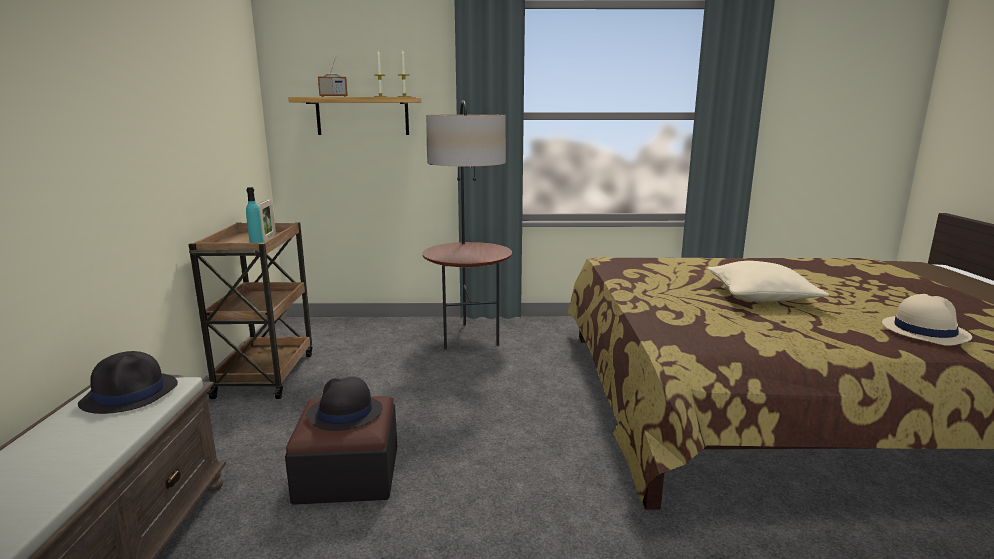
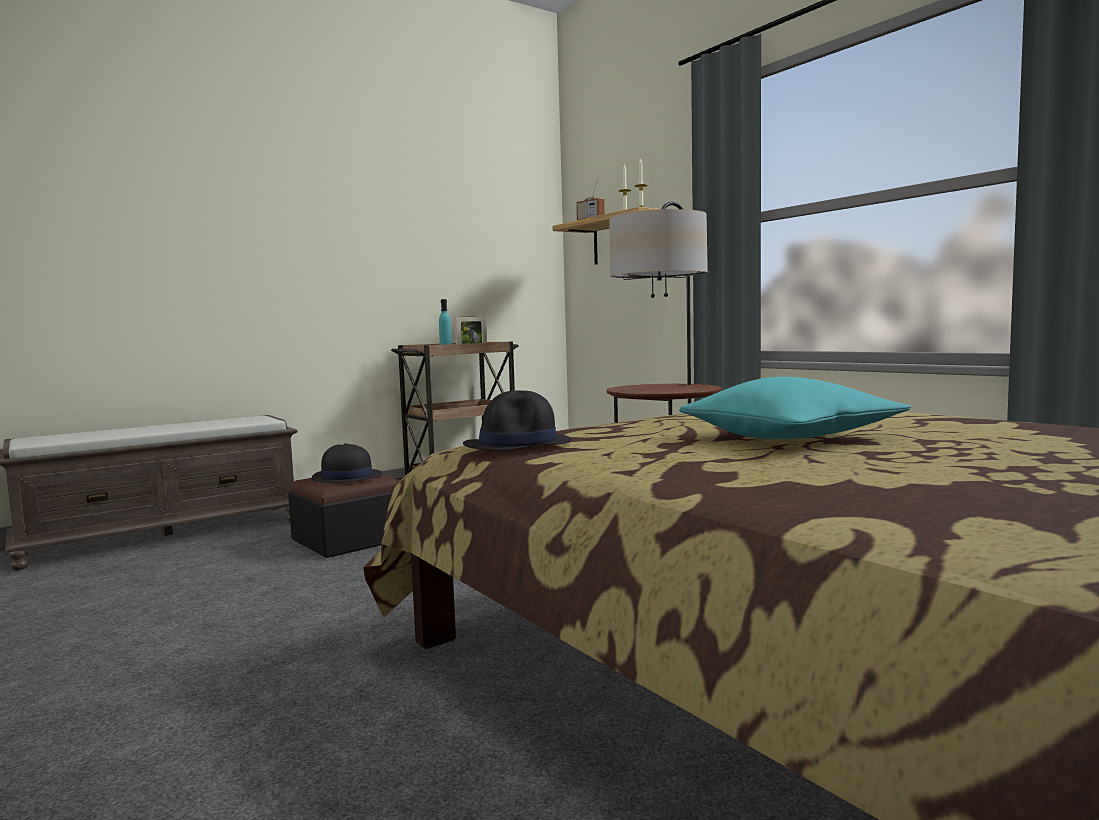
camera: 55 degrees right, 10 degrees down
black hat [78,351,178,414] -> black hat moved to [463,391,571,450]
beige pillow [708,261,830,302] -> turquoise pillow [679,377,911,439]
beige hat [882,294,972,346] -> none

